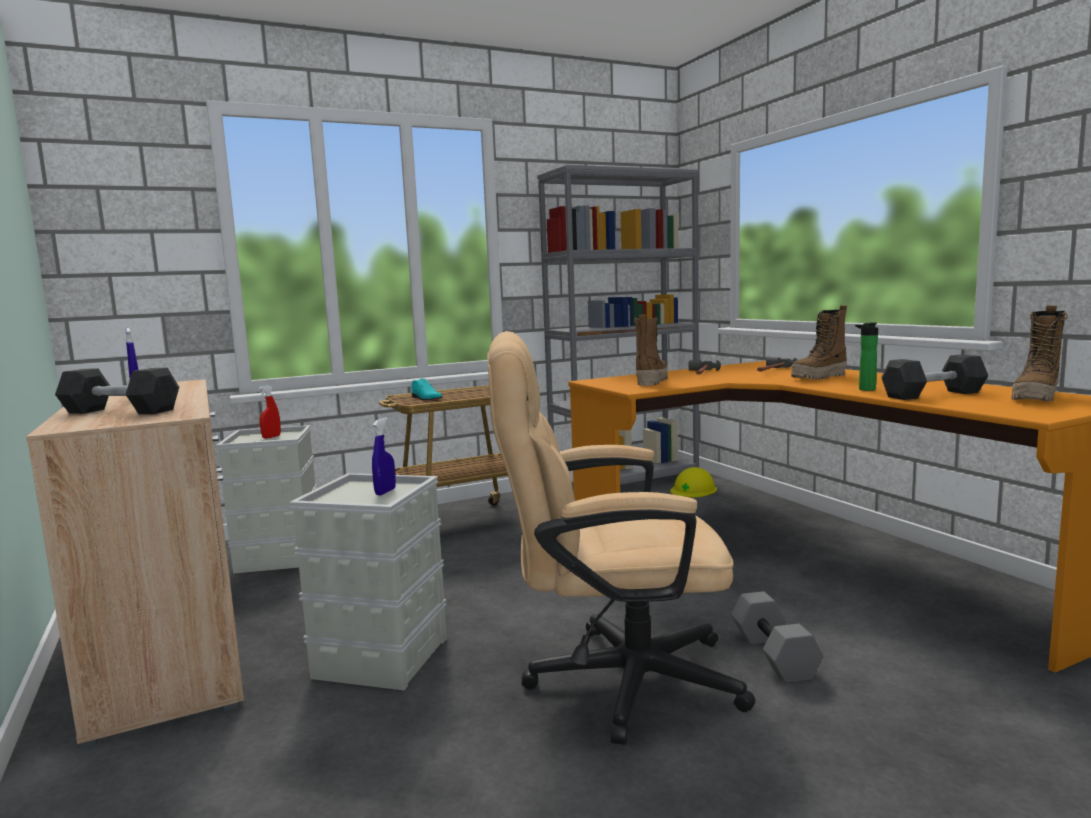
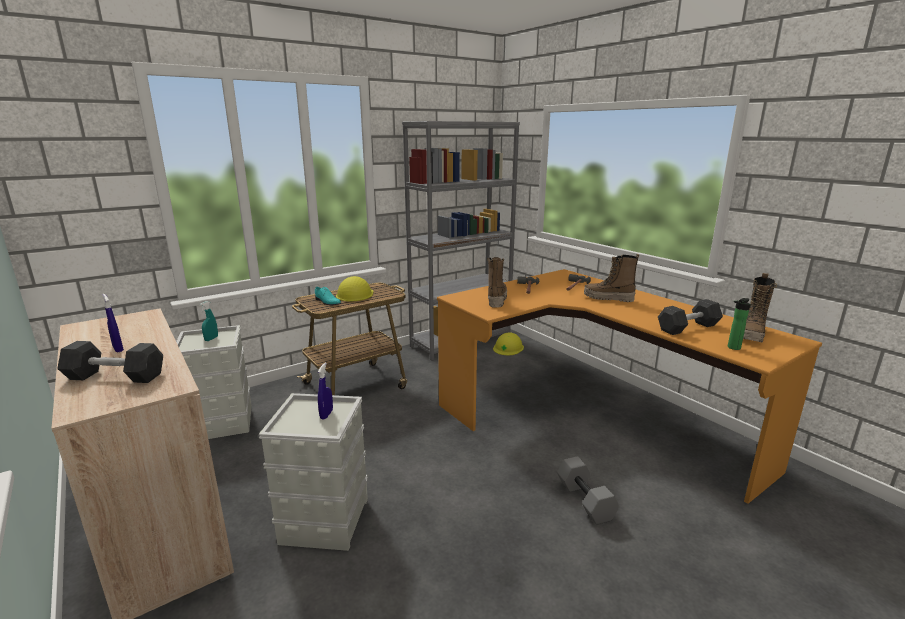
camera: 10 degrees left, 10 degrees up
red spray bottle [259,385,281,438] -> turquoise spray bottle [199,301,218,341]
beige office chair [488,331,756,745] -> none
boot [791,305,847,380] -> boot turned 60 degrees clockwise [584,254,639,302]
bottle [855,322,878,391] -> bottle moved to [728,298,750,350]
none -> yellow hard hat [336,276,373,301]

